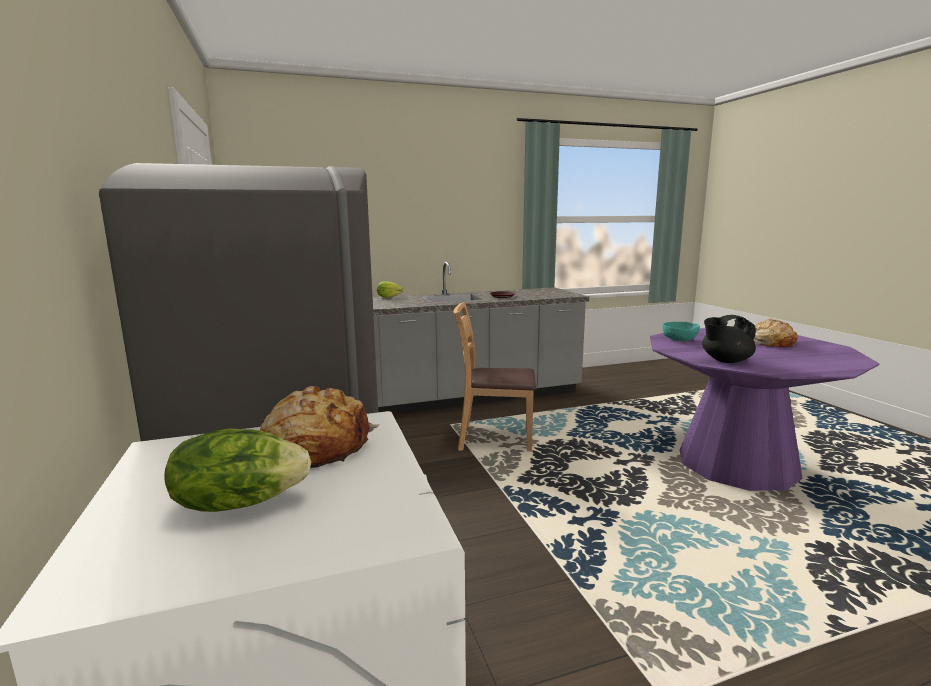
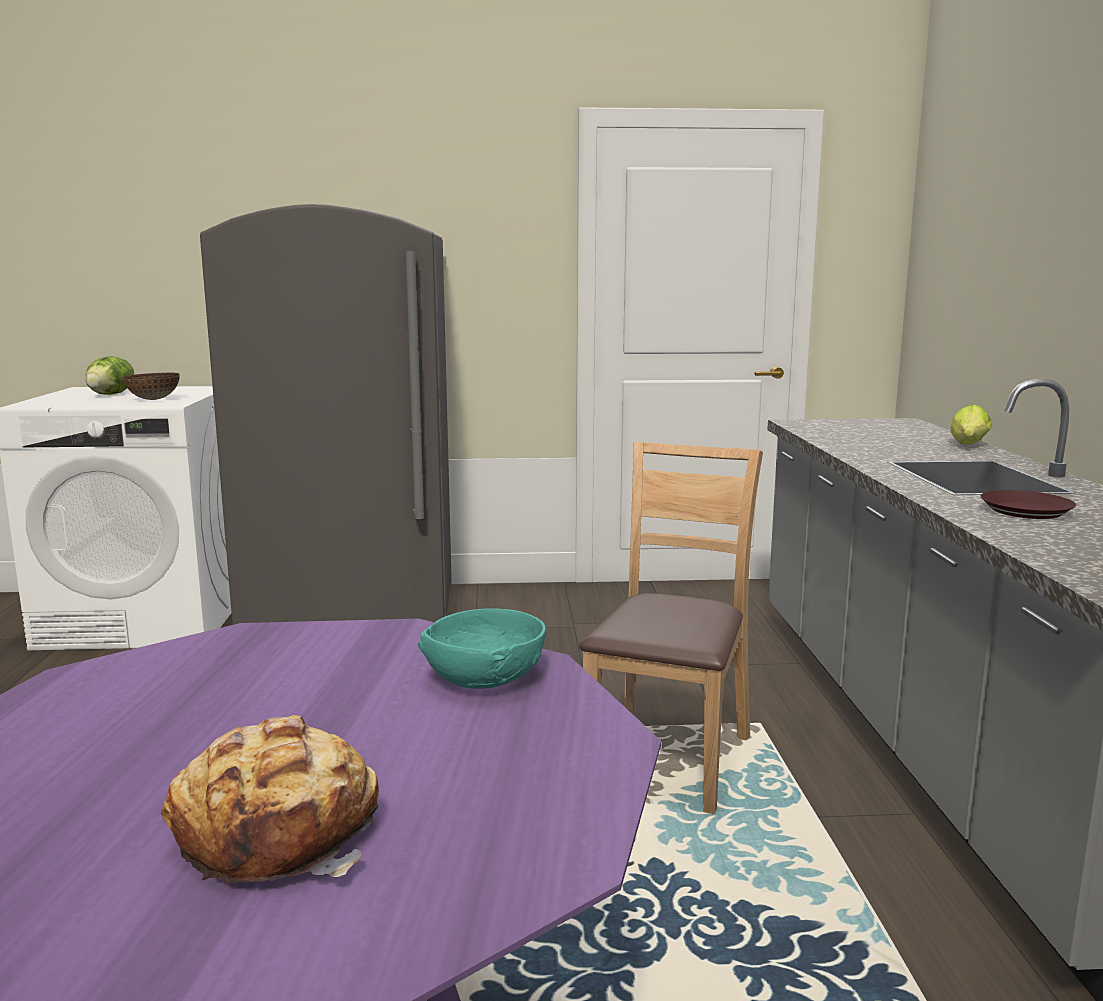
camera: 105 degrees right, 0 degrees up
bread [260,386,379,468] -> bowl [122,373,180,400]
black teapot [702,315,756,363] -> none

